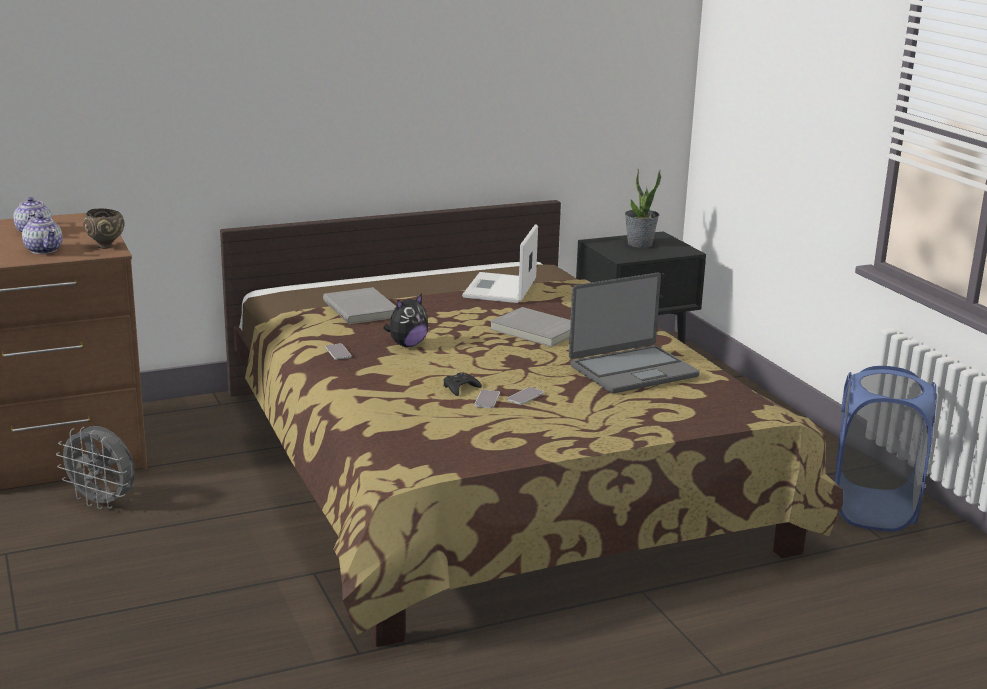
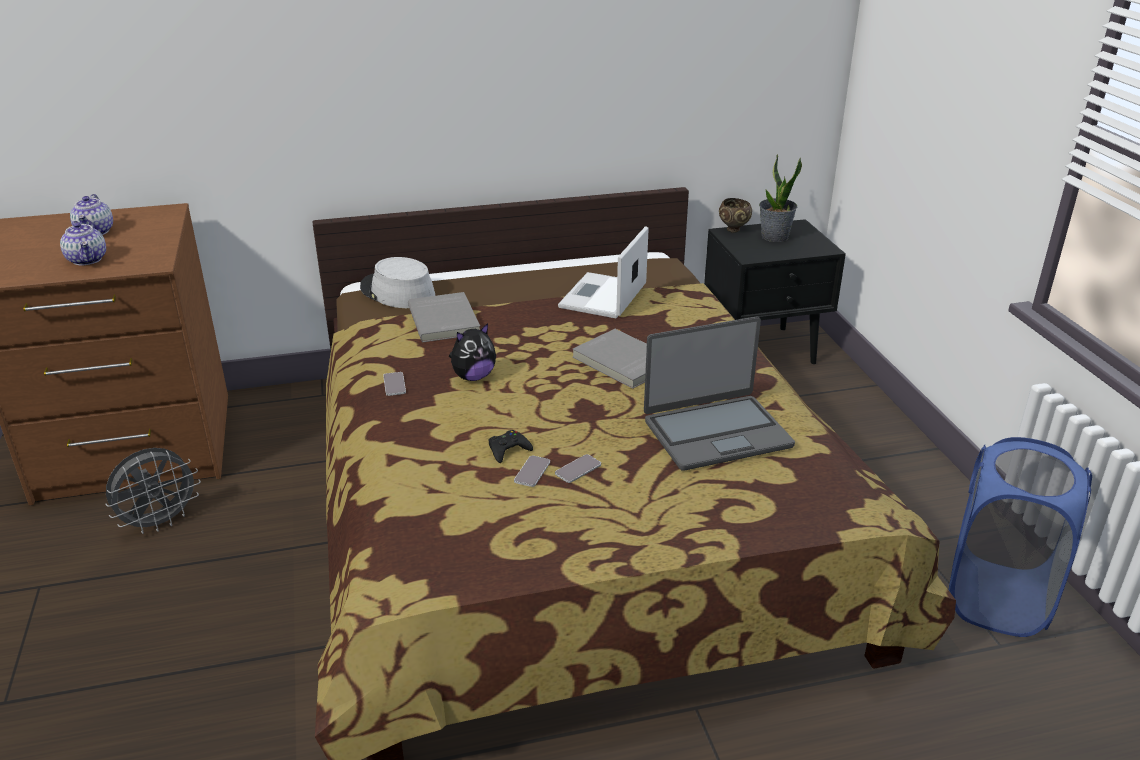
camera: 10 degrees right, 10 degrees up
grey fan [56,426,135,509] -> grey fan turned 75 degrees counterclockwise [105,448,201,534]
brown bowl [83,209,125,249] -> brown bowl moved to [719,198,752,233]
none -> grey hat [360,257,435,308]

